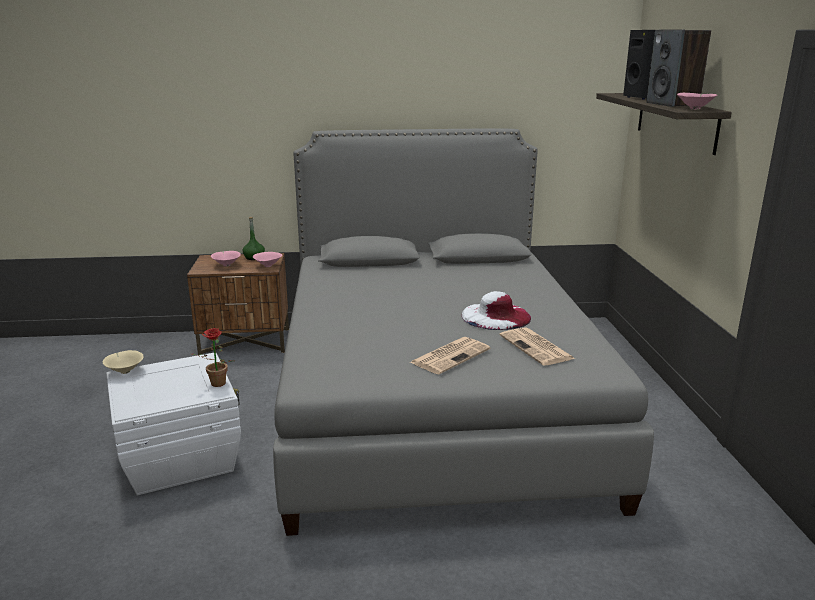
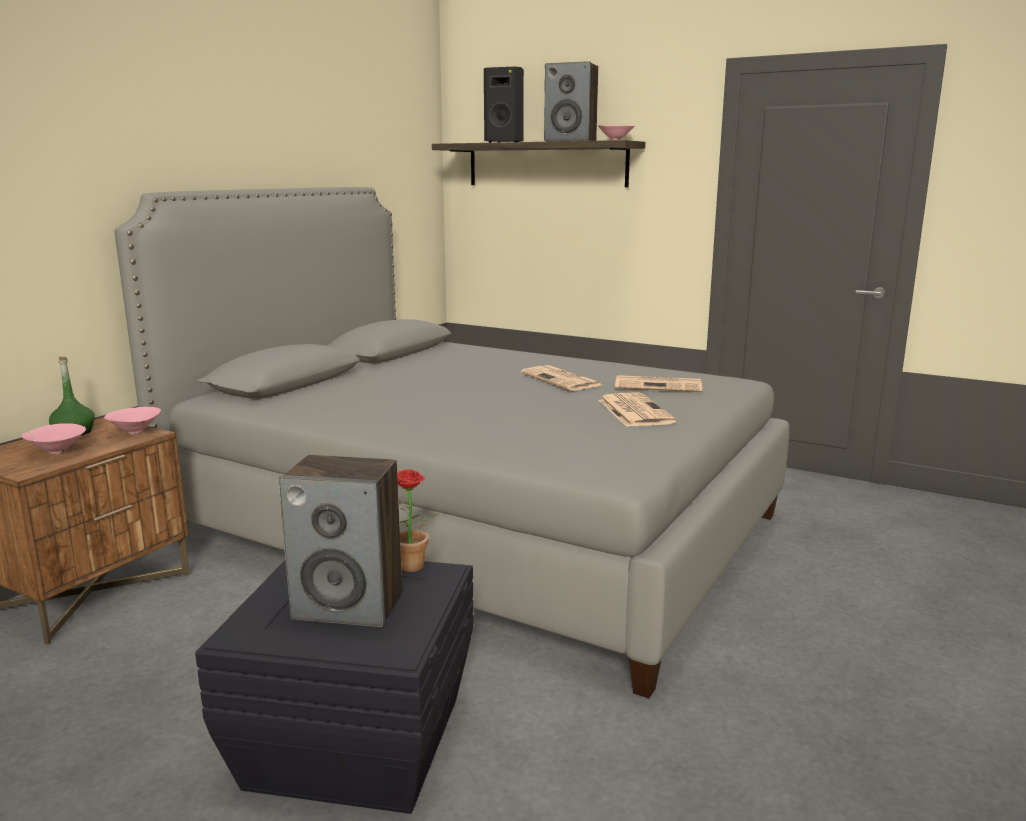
camera: 55 degrees left, 5 degrees down
beige bowl [103,350,144,374] -> none
white storage box [106,353,241,496] -> black storage box [195,560,474,814]
white hat [462,291,531,330] -> newspaper [521,365,601,390]
none -> speaker [279,455,402,627]

